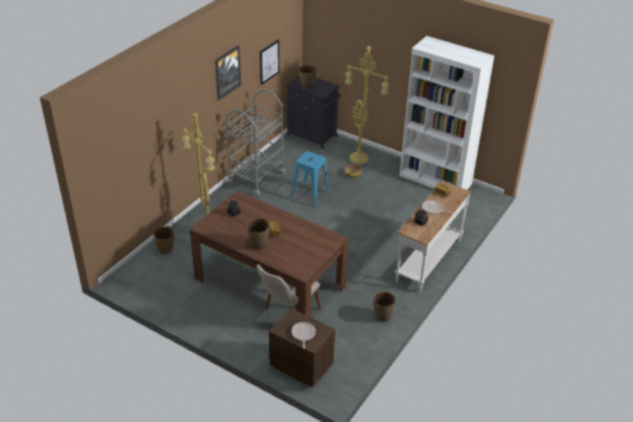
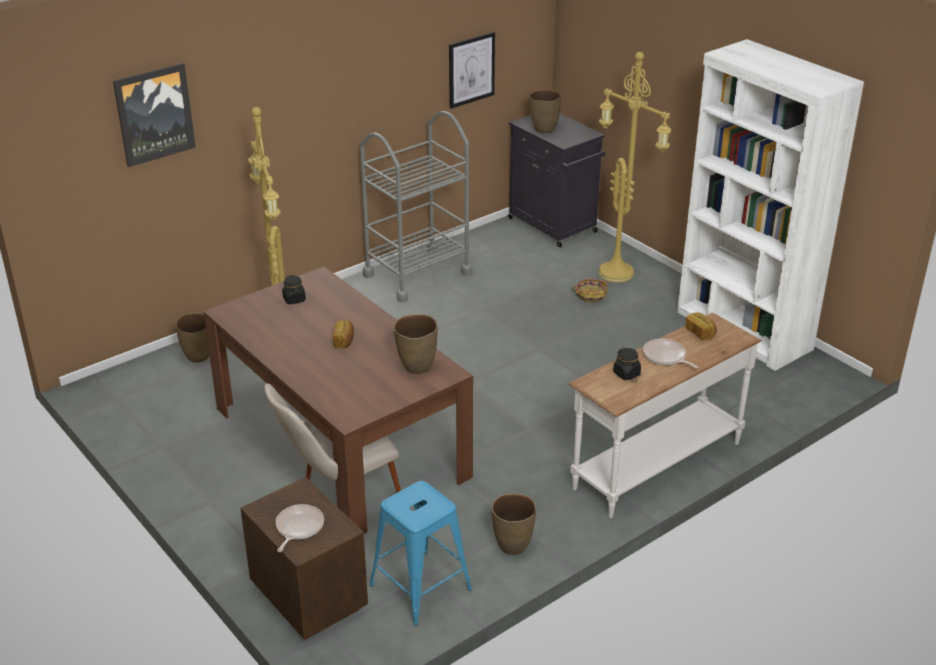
camera: 20 degrees right, 5 degrees down
picture [215,45,241,101] -> picture moved to [113,63,196,167]
brown vase [247,218,270,249] -> brown vase moved to [394,314,438,374]
blue stool [290,151,330,208] -> blue stool moved to [370,481,472,626]

